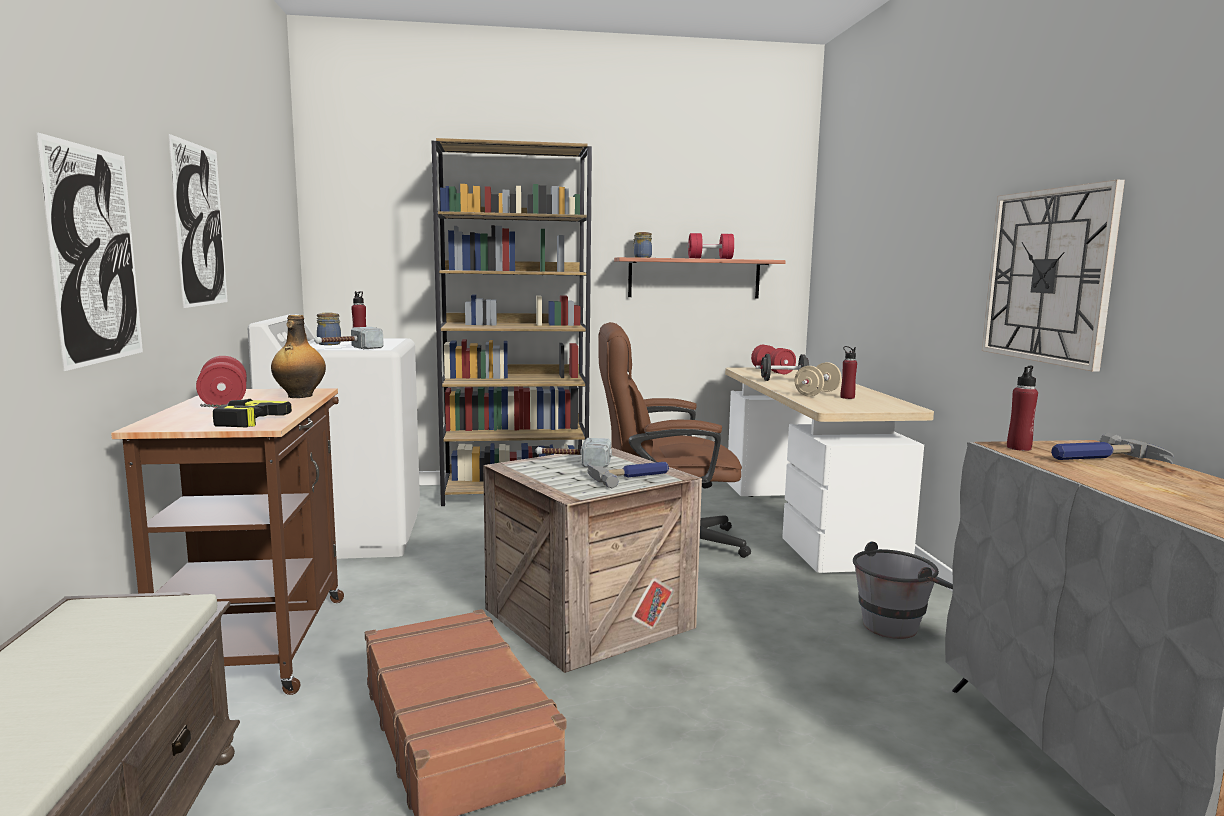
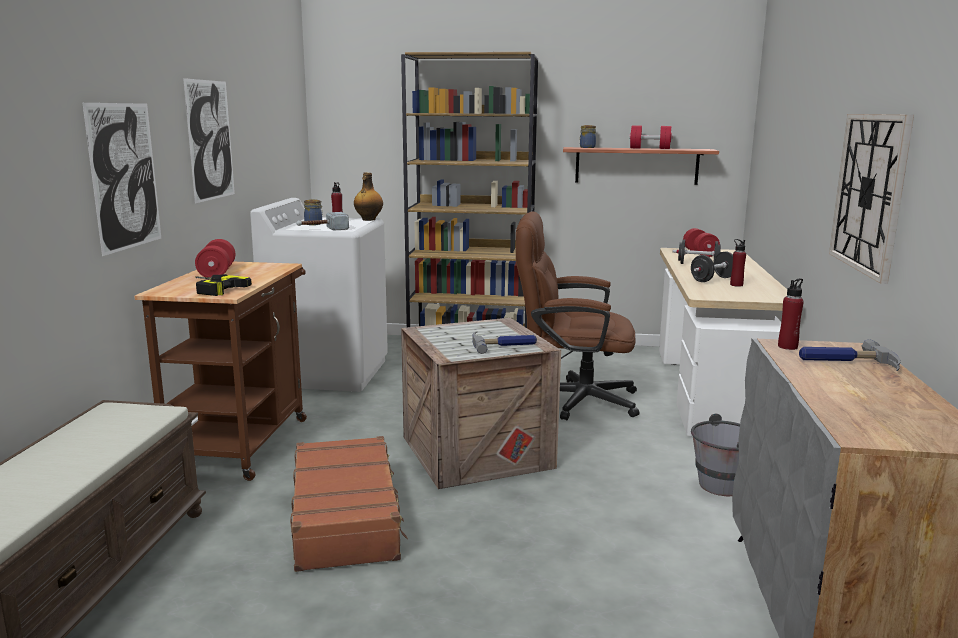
camera: 15 degrees right, 5 degrees up
bottle [271,315,326,398] -> bottle moved to [354,172,383,221]
hammer [536,438,612,468] -> none
beige dumbbell [795,362,841,396] -> black dumbbell [691,251,733,282]

